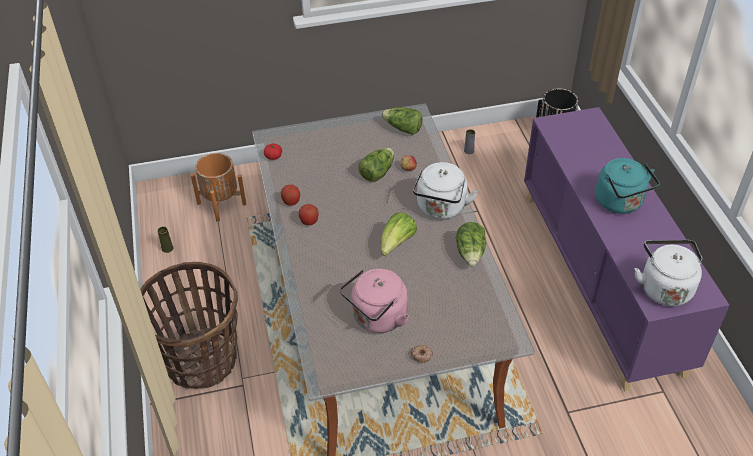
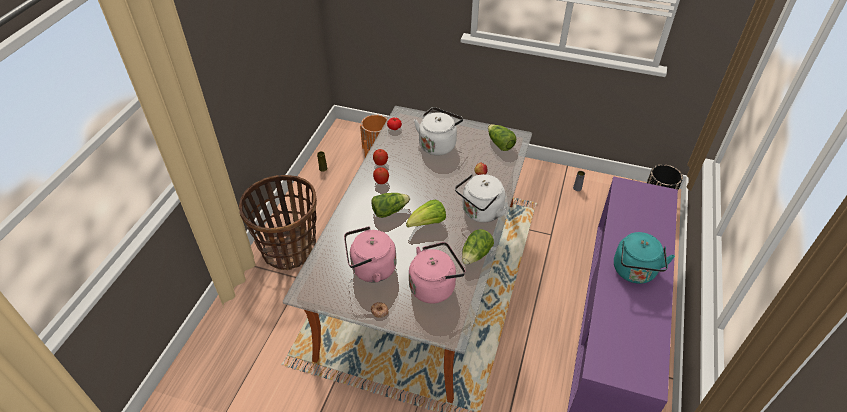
camera: 30 degrees right, 0 degrees up
lettuce [358,148,394,182] -> lettuce moved to [372,193,410,218]
white kettle [635,240,702,306] -> white kettle moved to [414,107,463,155]
none -> pink kettle [409,242,465,303]

